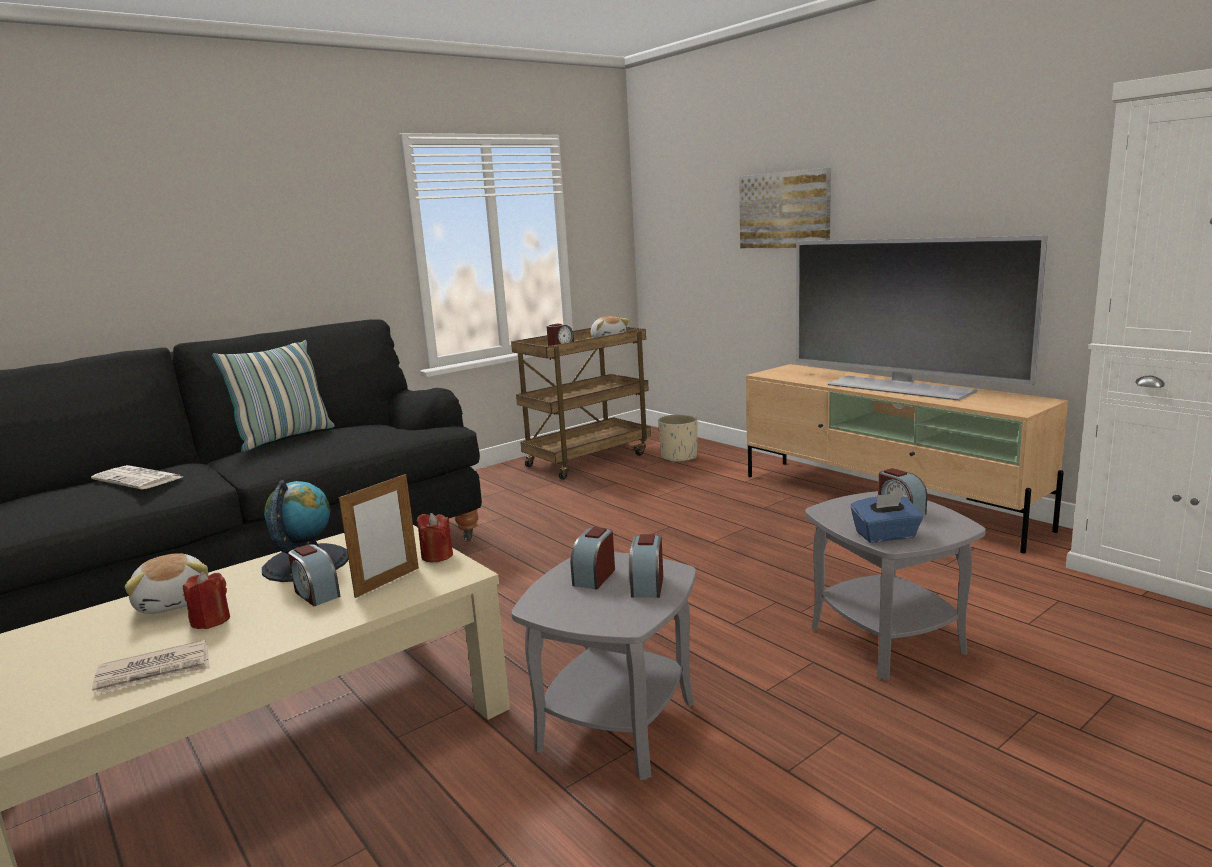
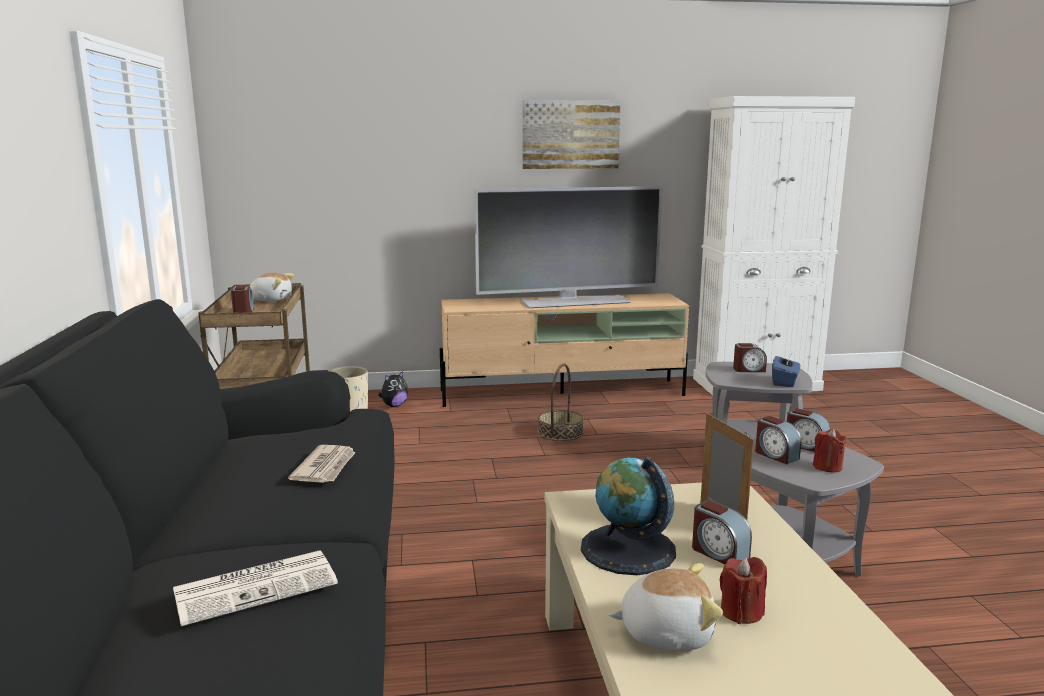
camera: 60 degrees left, 0 degrees up
newspaper [92,640,210,695] -> newspaper moved to [288,445,355,483]
pillow [212,340,335,452] -> none
alarm clock [288,544,340,606] -> alarm clock turned 60 degrees clockwise [692,500,752,565]
red candle [416,513,453,562] -> red candle moved to [813,429,847,473]
picture [739,168,831,248] -> picture moved to [522,100,621,169]
none -> plush toy [378,371,408,407]
none -> basket [538,364,584,441]

